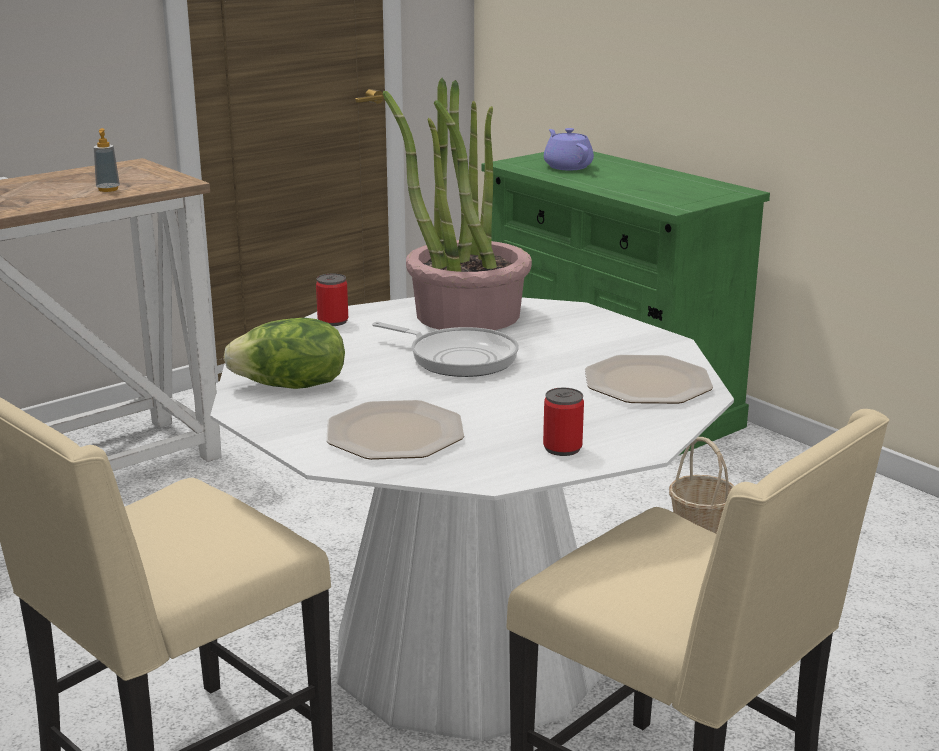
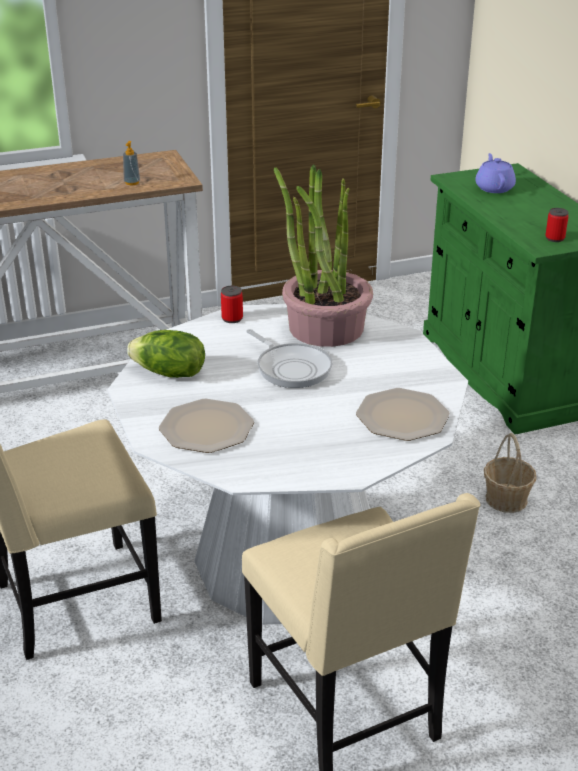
camera: 20 degrees right, 10 degrees up
can [543,388,584,456] -> can moved to [545,208,569,242]

